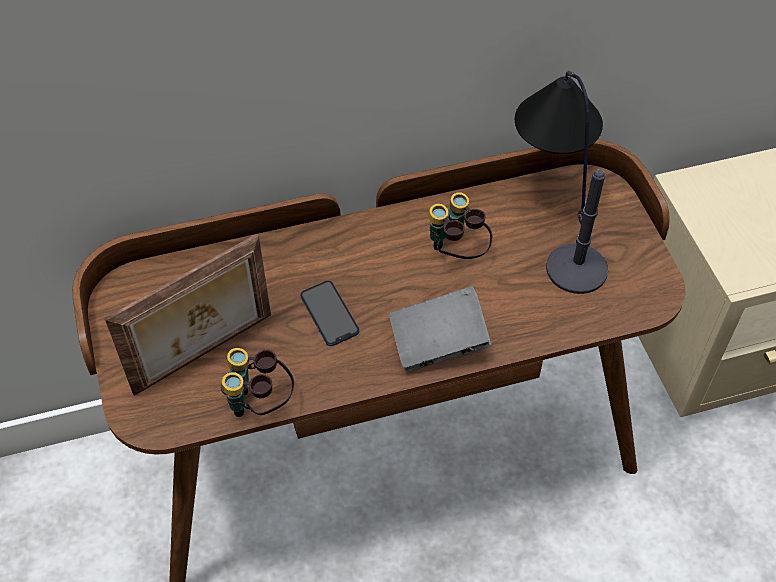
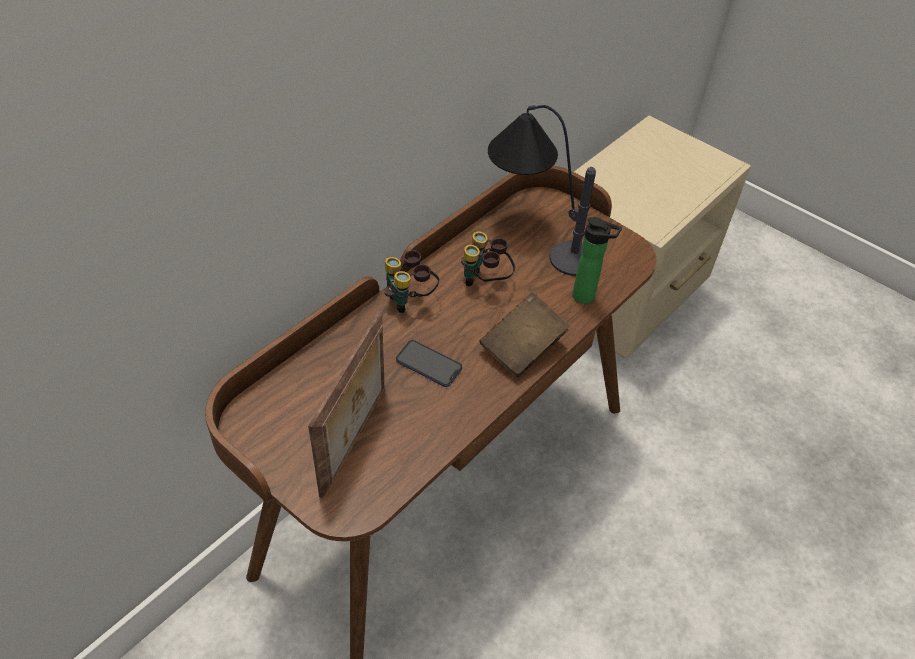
camera: 35 degrees left, 5 degrees down
binoculars [221,348,294,417] -> binoculars moved to [384,250,439,313]
grey book [389,286,491,372] -> brown book [479,292,570,378]
none -> bottle [572,217,622,304]

